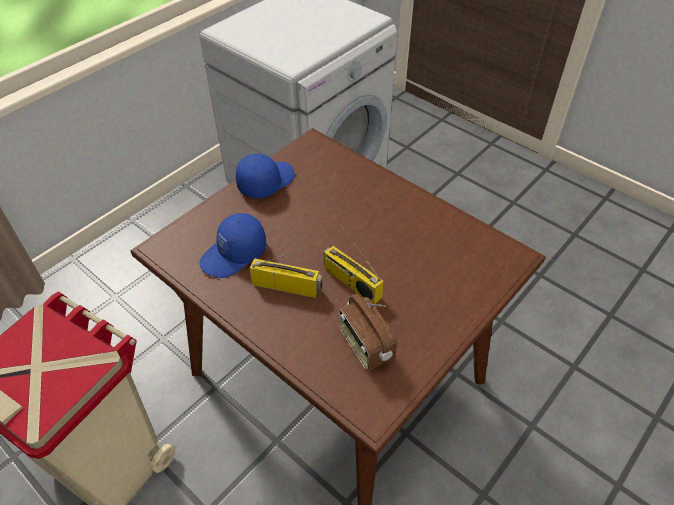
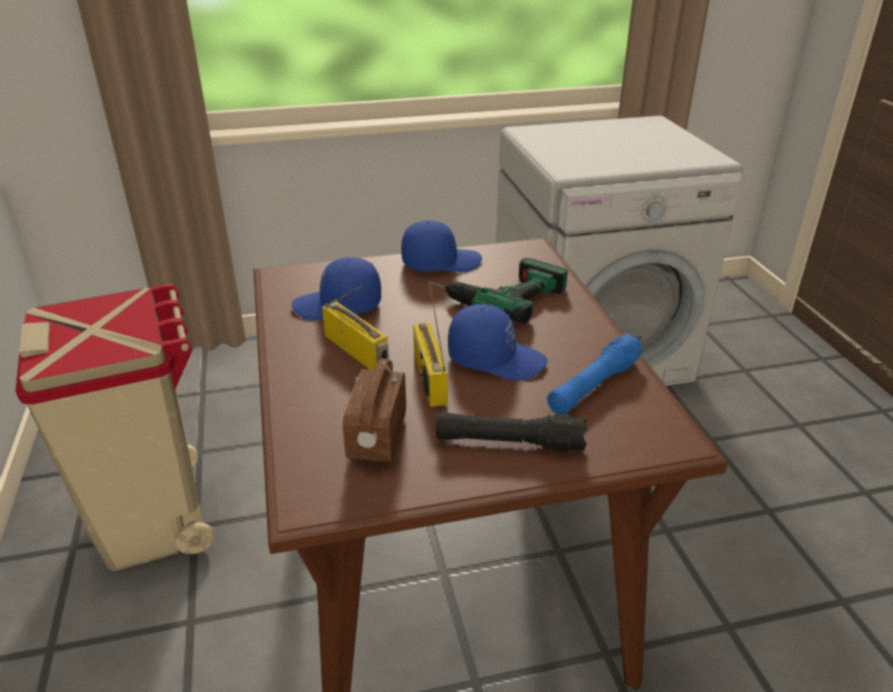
camera: 35 degrees right, 15 degrees down
none -> power drill [430,258,568,324]
none -> black flashlight [435,412,588,452]
none -> blue cap [448,304,547,381]
none -> blue flashlight [547,334,643,414]

